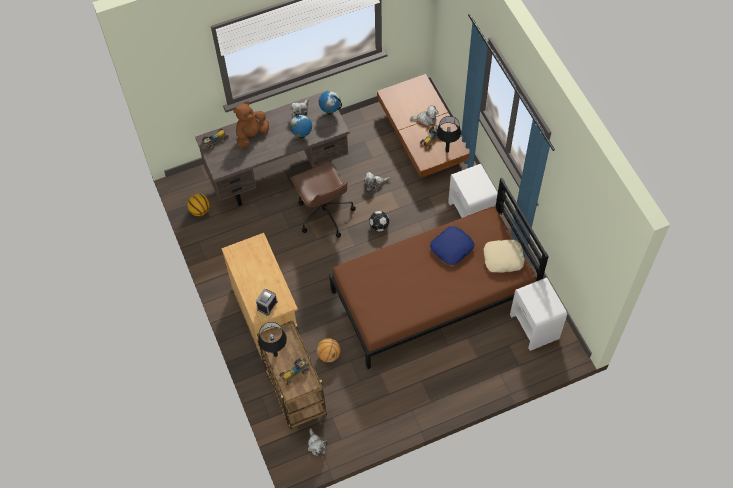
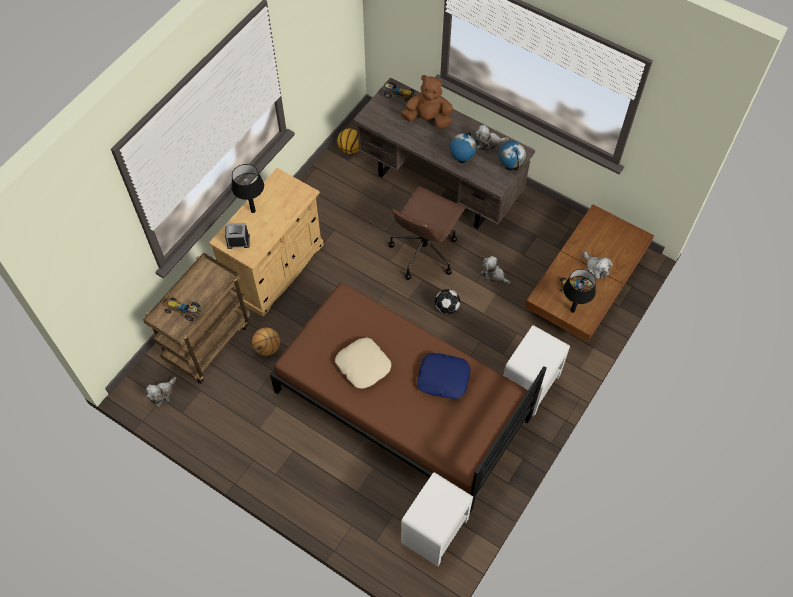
camera: 55 degrees right, 0 degrees up
black table lamp [258,322,287,357] -> black table lamp moved to [231,164,264,213]
beige pillow [484,240,524,272] -> beige pillow moved to [335,338,392,389]

